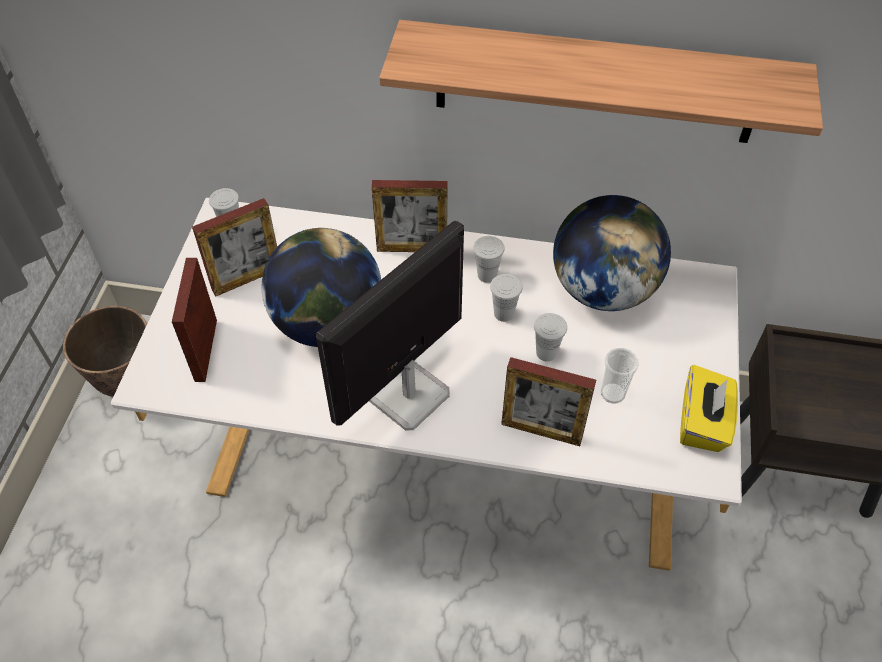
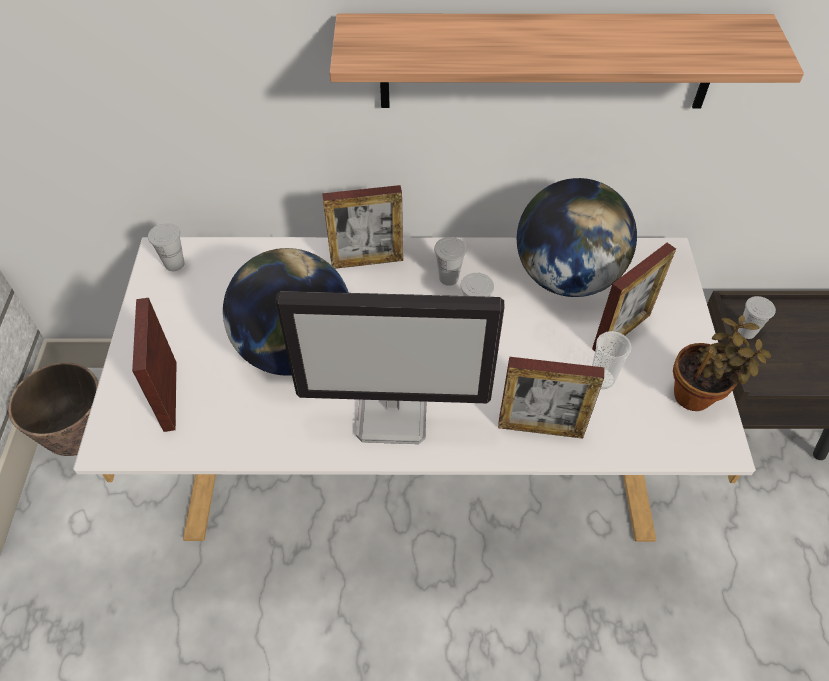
camera: 10 degrees left, 0 degrees up
picture frame [192,198,277,296] -> picture frame moved to [592,243,676,351]
monitor [316,221,464,431] -> monitor turned 120 degrees counterclockwise [275,291,505,444]
white cup [534,313,567,361] -> white cup moved to [738,296,776,339]
yellow tissue box [680,365,738,452] -> potted plant [673,315,771,411]

